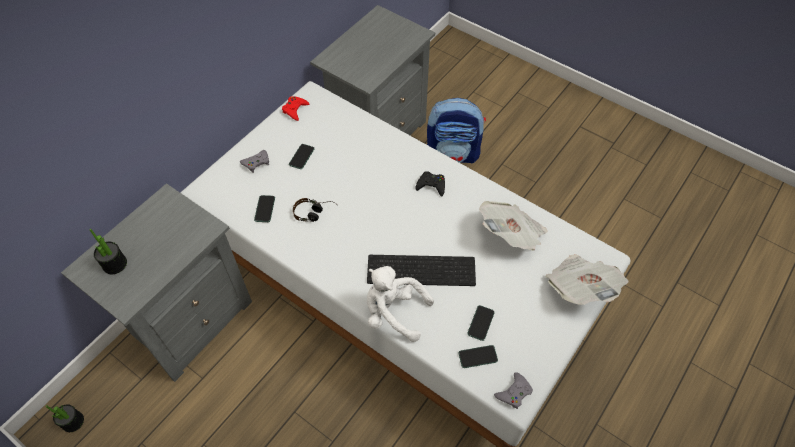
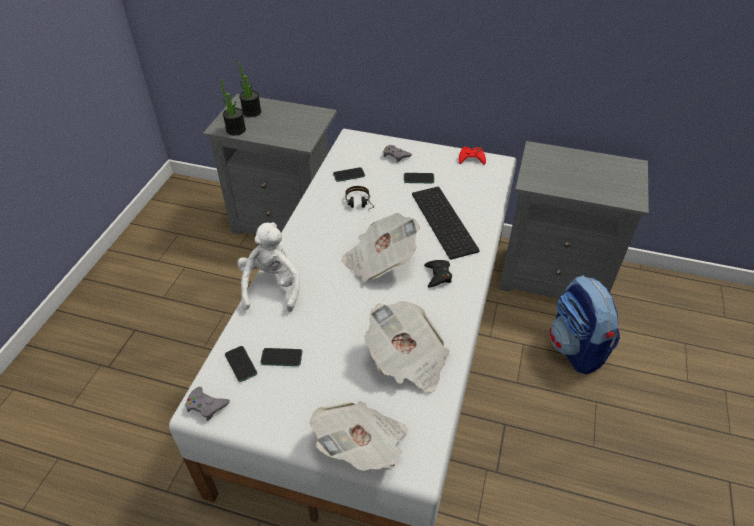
camera: 70 degrees right, 10 degrees down
potted plant [46,404,84,432] -> potted plant moved to [220,79,246,136]
keyboard [367,255,476,286] -> keyboard moved to [412,187,480,260]
none -> newspaper [341,213,420,283]

